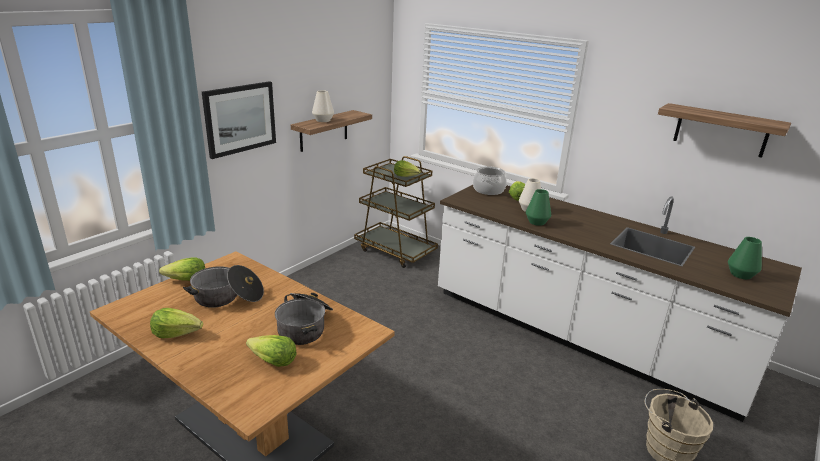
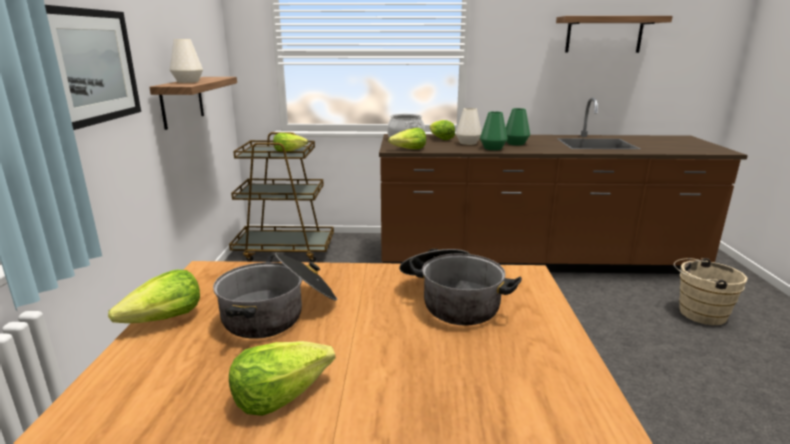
camera: 35 degrees left, 5 degrees down
lettuce [246,335,297,367] -> lettuce moved to [388,128,426,149]
white counter [438,185,802,422] -> brown counter [379,97,748,274]
green vase [728,237,762,279] -> green vase moved to [506,108,530,146]

